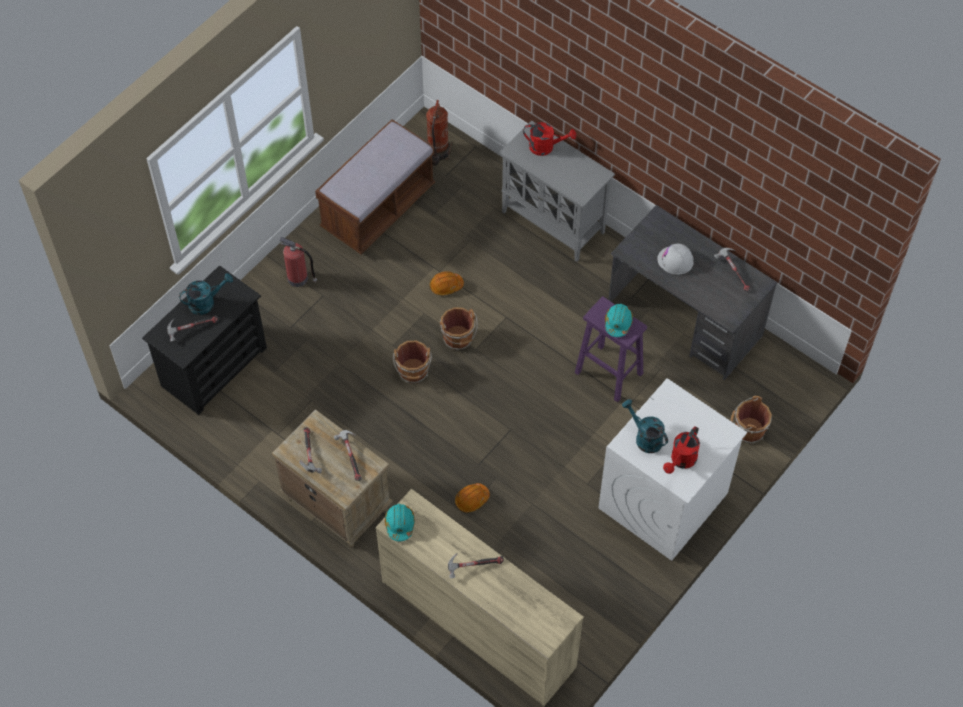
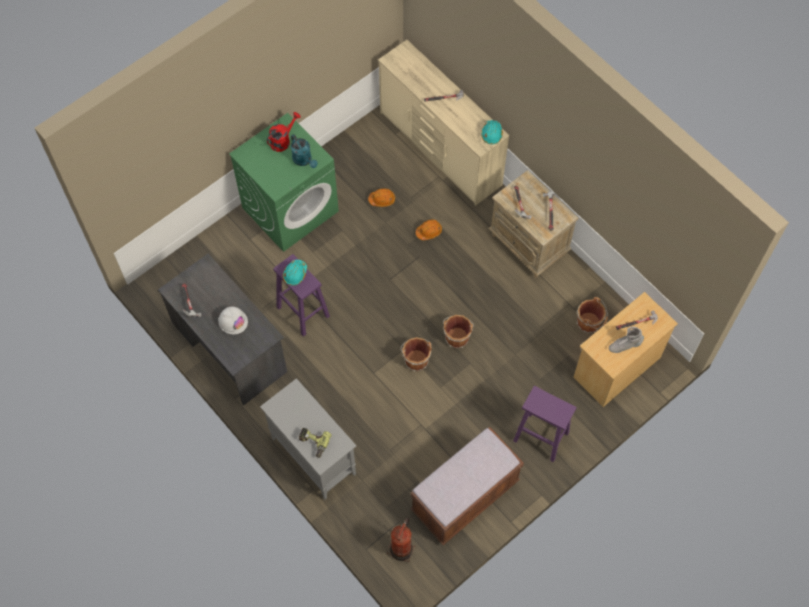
camera: 170 degrees left, 5 degrees up
black dresser [142,265,267,415] -> beige dresser [573,292,678,407]
turquoise watering can [179,273,233,315] -> grey boot [609,327,644,353]
fire extinguisher [279,237,317,287] -> purple stool [513,386,577,462]
orange hard hat [430,271,464,295] -> orange hard hat moved to [368,188,395,207]
red watering can [523,122,576,156] -> power drill [299,428,332,458]
white washing machine [598,378,747,561] -> green washing machine [229,113,339,252]
brown bucket [731,396,772,444] -> brown bucket moved to [576,297,608,333]

